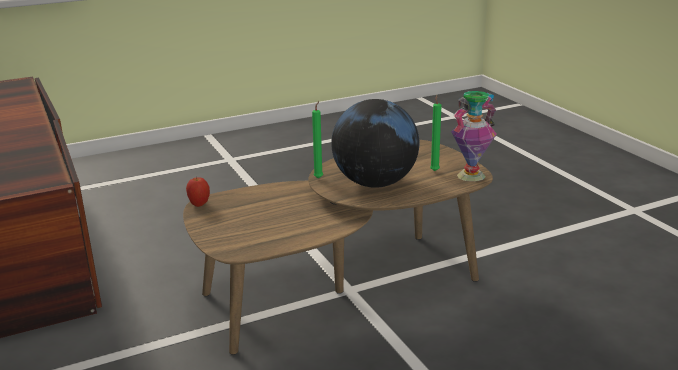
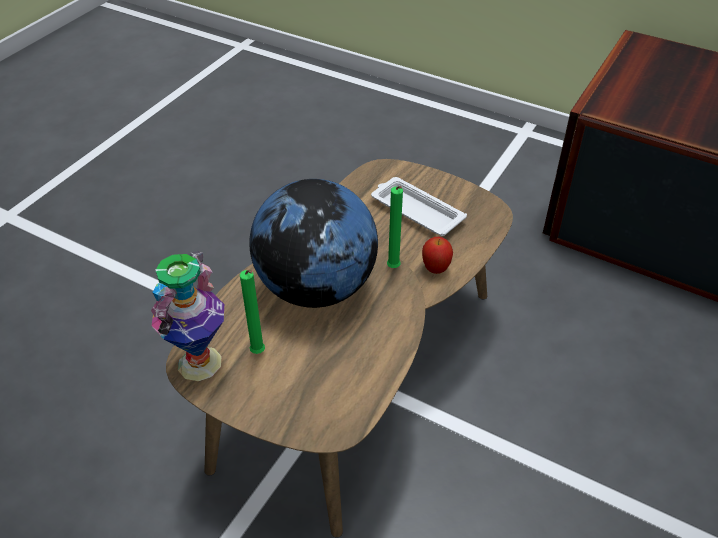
camera: 145 degrees right, 20 degrees up
apple [186,177,210,207] -> apple moved to [422,237,453,274]
none -> white tray [371,177,467,236]

